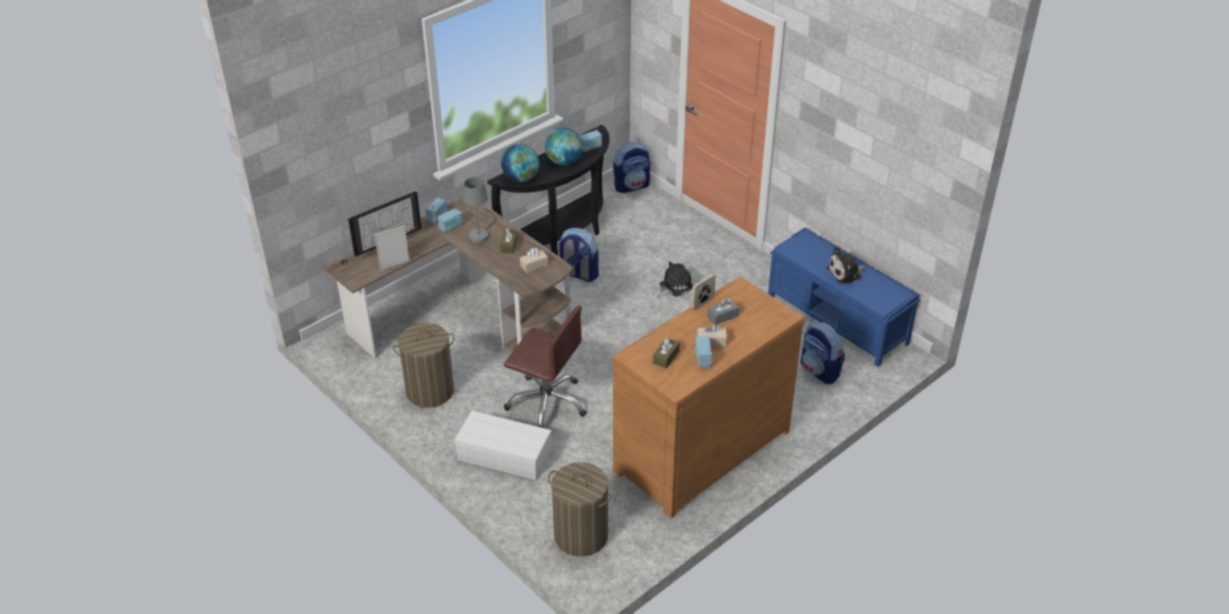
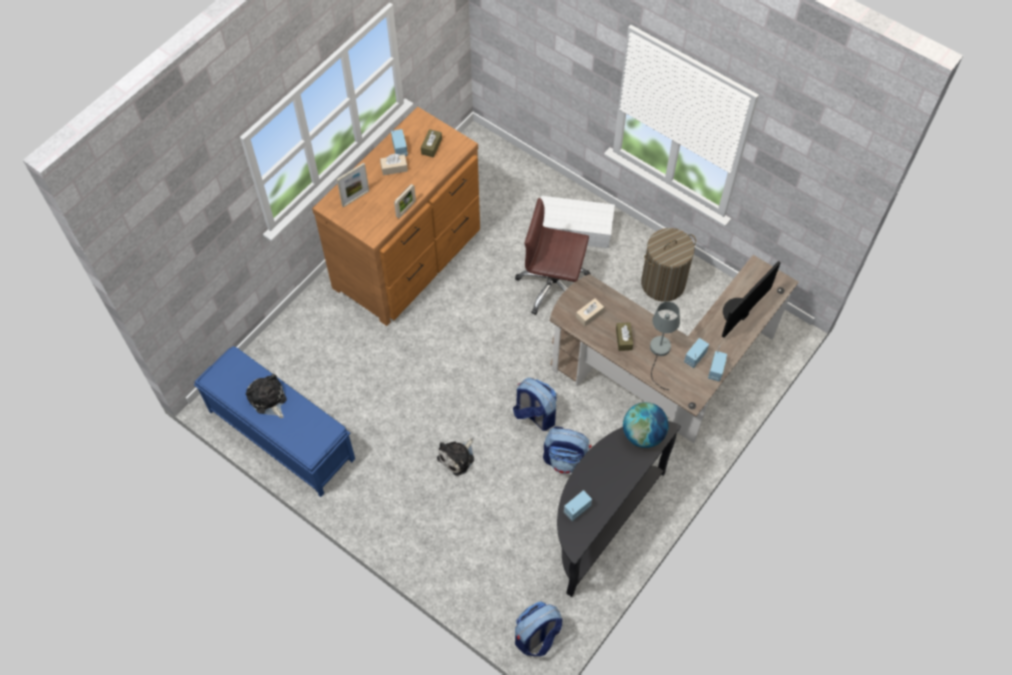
camera: 170 degrees right, 20 degrees up
picture frame [374,225,410,270] -> picture frame moved to [337,163,369,207]
globe [545,128,583,166] -> none
laundry basket [548,462,611,557] -> none
grey tissue box [707,298,739,325] -> none
backpack [801,322,845,384] -> backpack moved to [513,377,557,431]
plush toy [827,247,866,284] -> plush toy turned 90 degrees counterclockwise [246,374,287,418]

